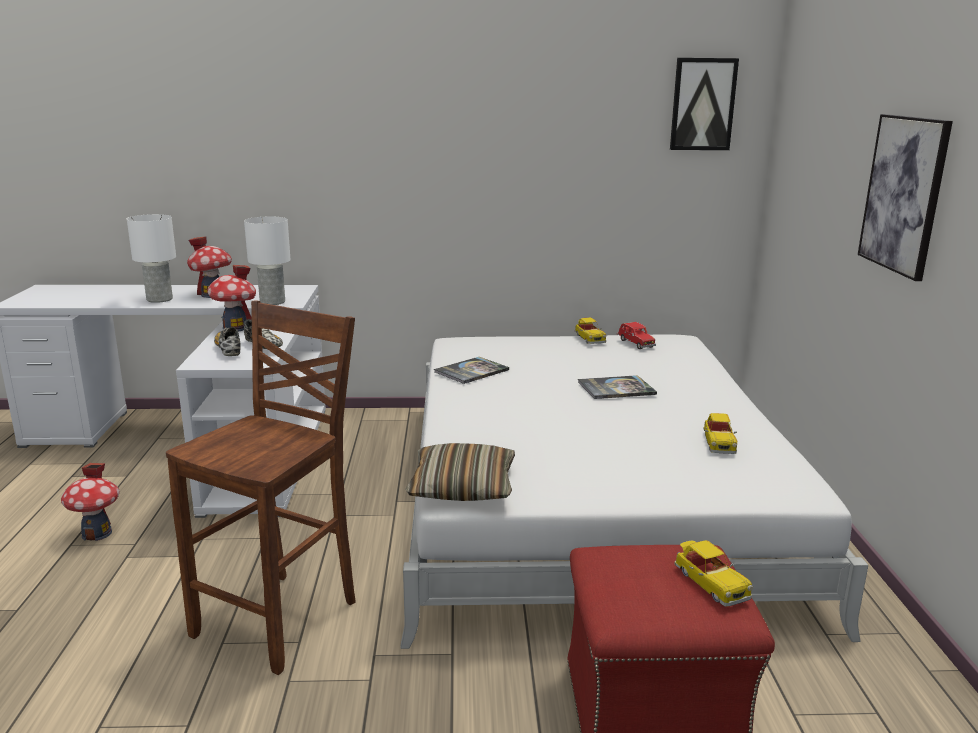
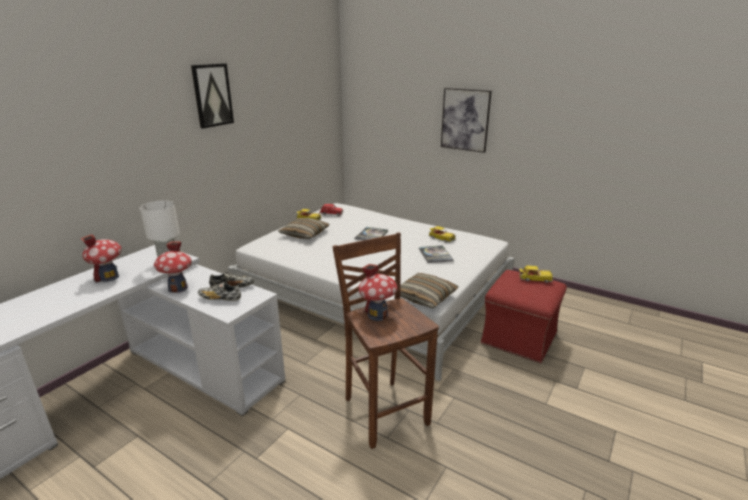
camera: 55 degrees left, 5 degrees up
toy house [61,463,120,541] -> toy house moved to [359,264,398,321]
white table lamp [127,214,176,303] -> none
book [434,357,509,384] -> book moved to [419,245,453,263]
picture [670,58,739,150] -> picture moved to [191,63,234,129]
none -> pillow [278,218,330,239]

